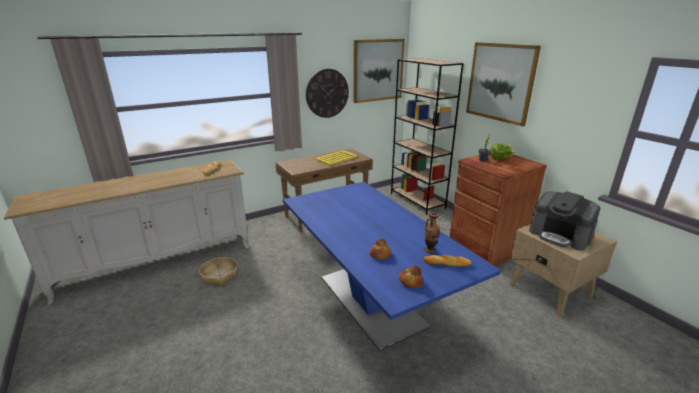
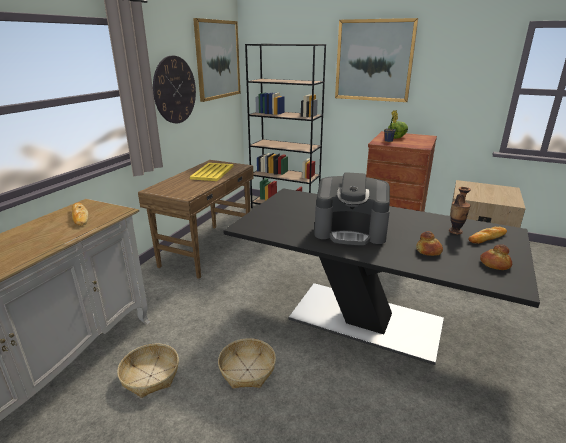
camera: 35 degrees left, 0 degrees up
blue dining table [283,182,501,352] -> black dining table [223,188,540,365]
coffee machine [529,191,600,251] -> coffee machine moved to [314,172,390,246]
none -> basket [218,338,276,388]

